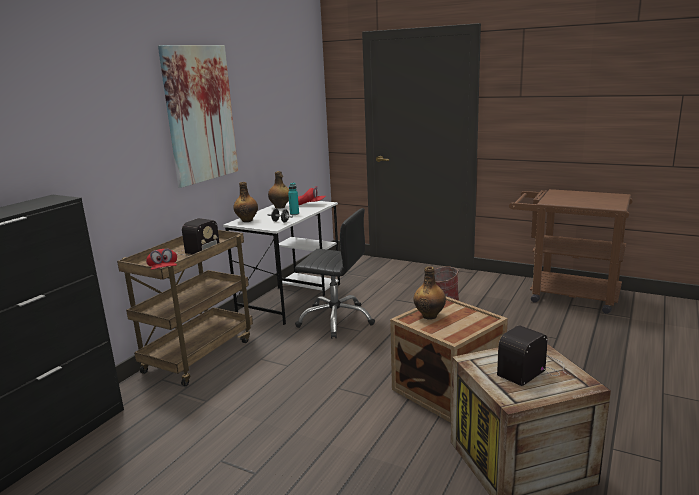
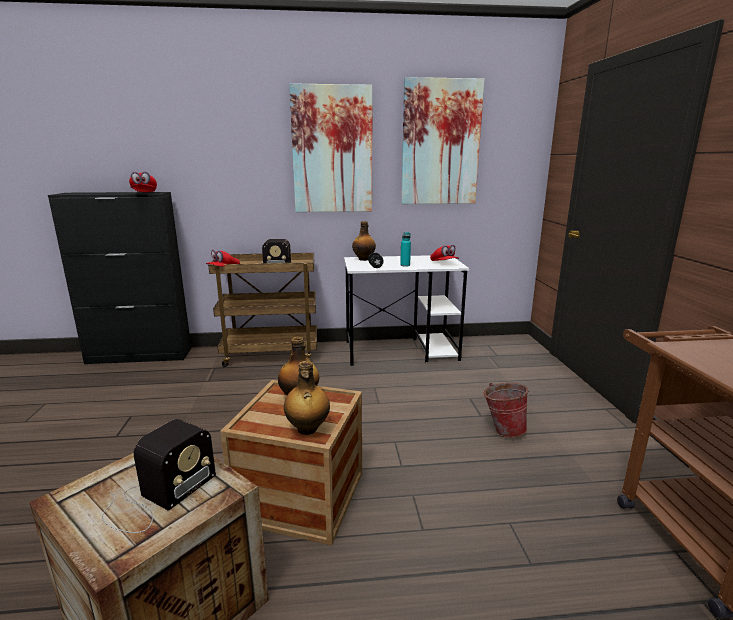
camera: 55 degrees right, 0 degrees up
bottle [268,171,289,209] -> bottle moved to [284,361,330,435]
black office chair [295,208,375,339] -> none
radio [497,326,571,386] -> radio turned 105 degrees clockwise [102,419,216,533]
none -> red cap [129,172,157,192]
none -> picture [401,77,485,204]

